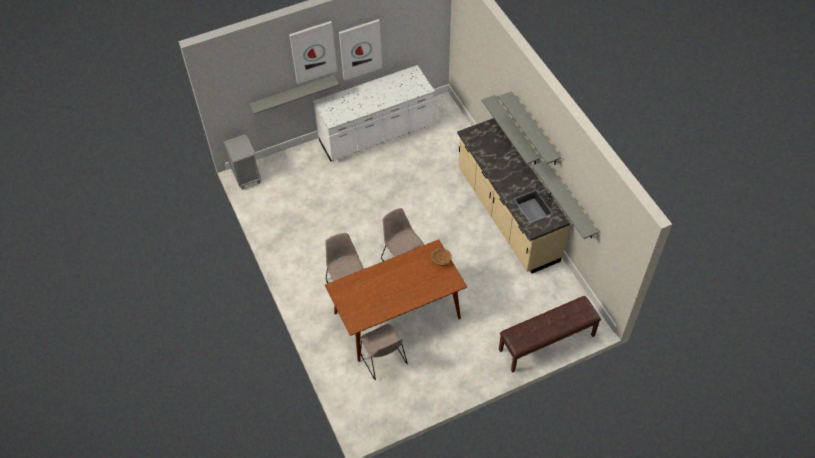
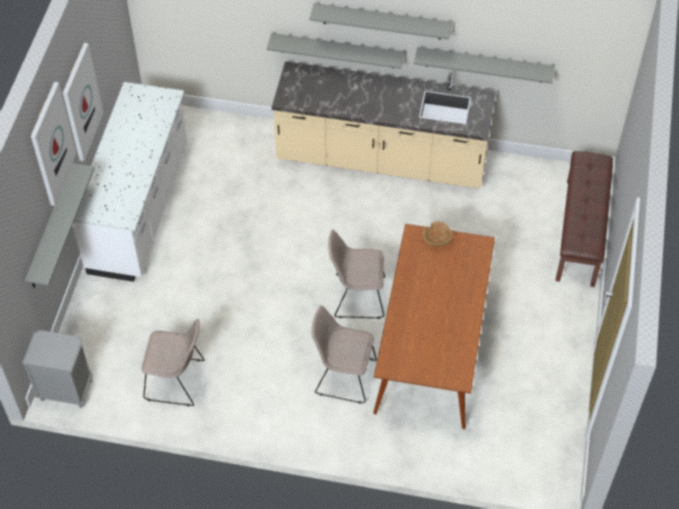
camera: 55 degrees left, 0 degrees up
beige chair [360,324,408,380] -> beige chair moved to [142,319,205,407]

